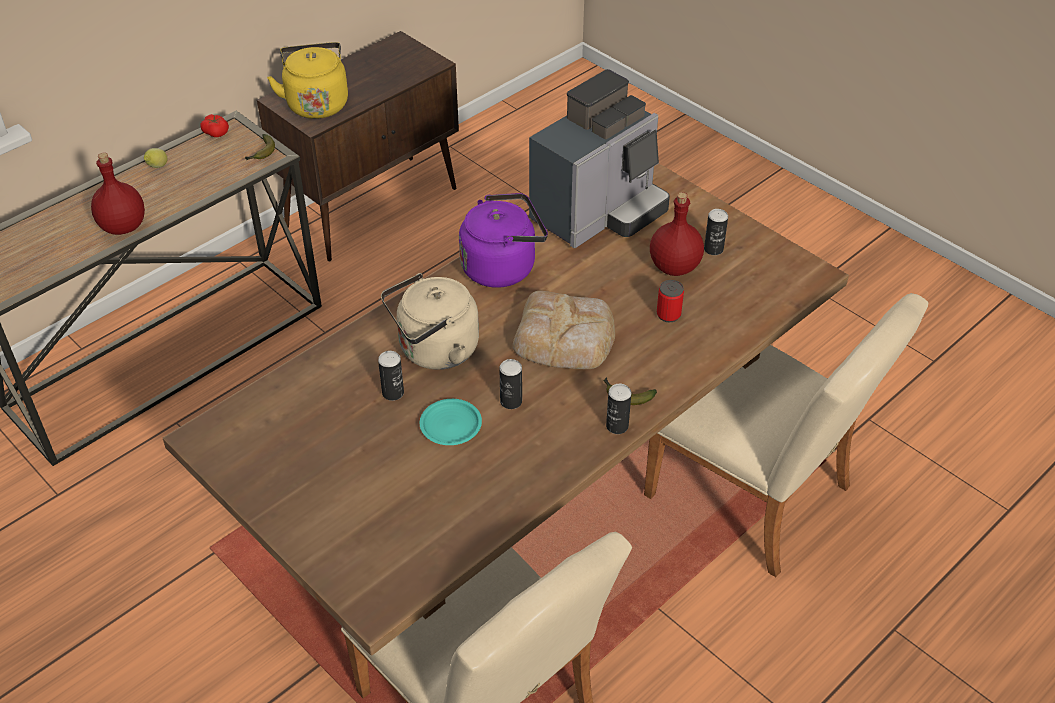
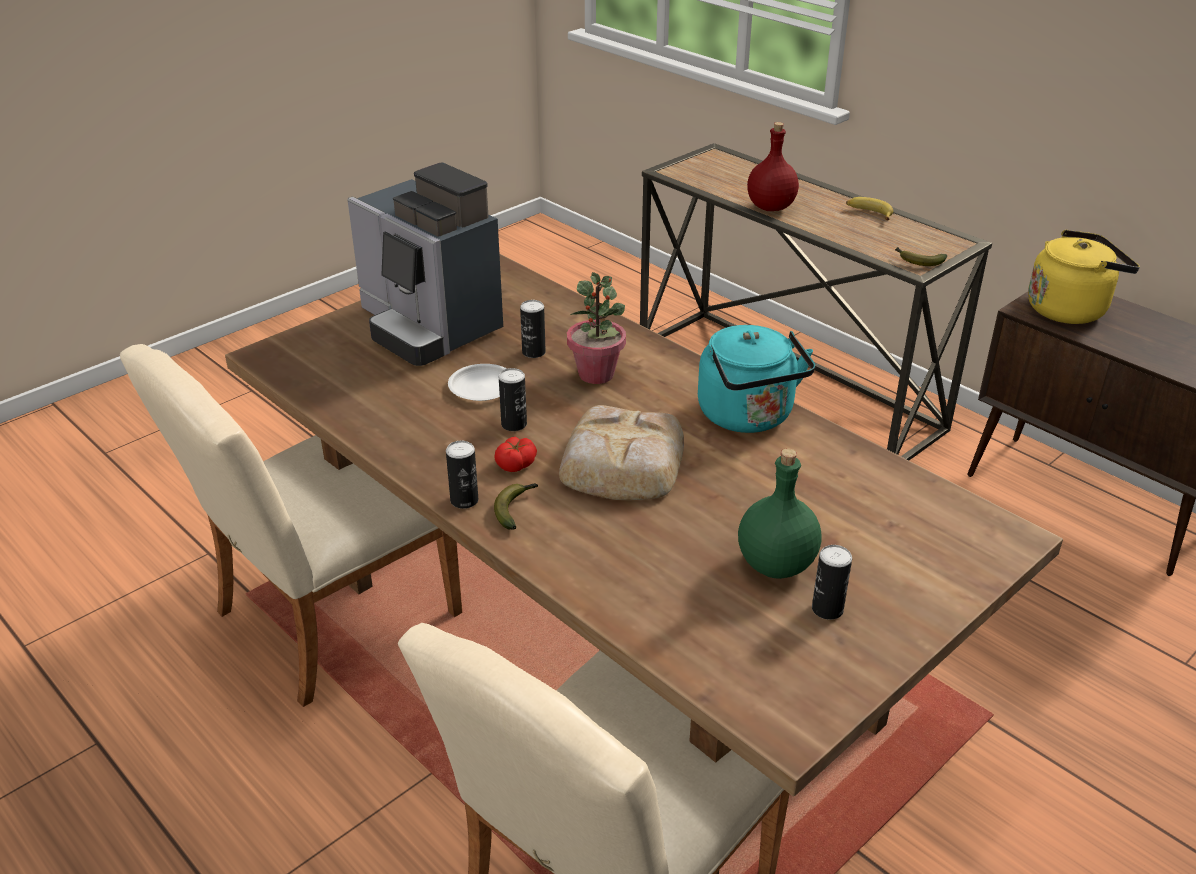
camera: 90 degrees right, 10 degrees down
lemon [144,148,167,168] -> banana [846,197,893,220]
tomato [200,114,229,137] -> tomato moved to [494,437,537,472]
beige kettle [381,273,479,370] -> potted plant [567,272,626,384]
turquoise plate [420,399,482,445] -> white plate [448,364,507,401]
purple kettle [459,193,548,288] -> turquoise kettle [698,325,815,433]
coffee machine [529,69,670,248] -> coffee machine moved to [348,162,503,366]
red bottle [650,192,704,276] -> green bottle [738,448,822,579]
can [657,280,684,322] -> none

